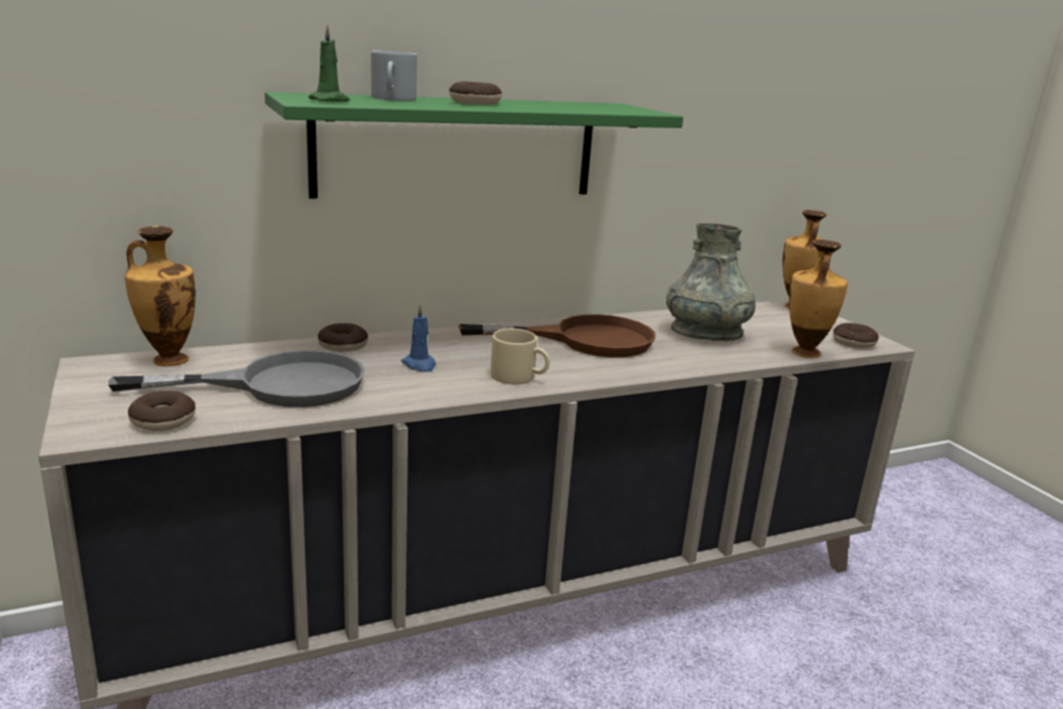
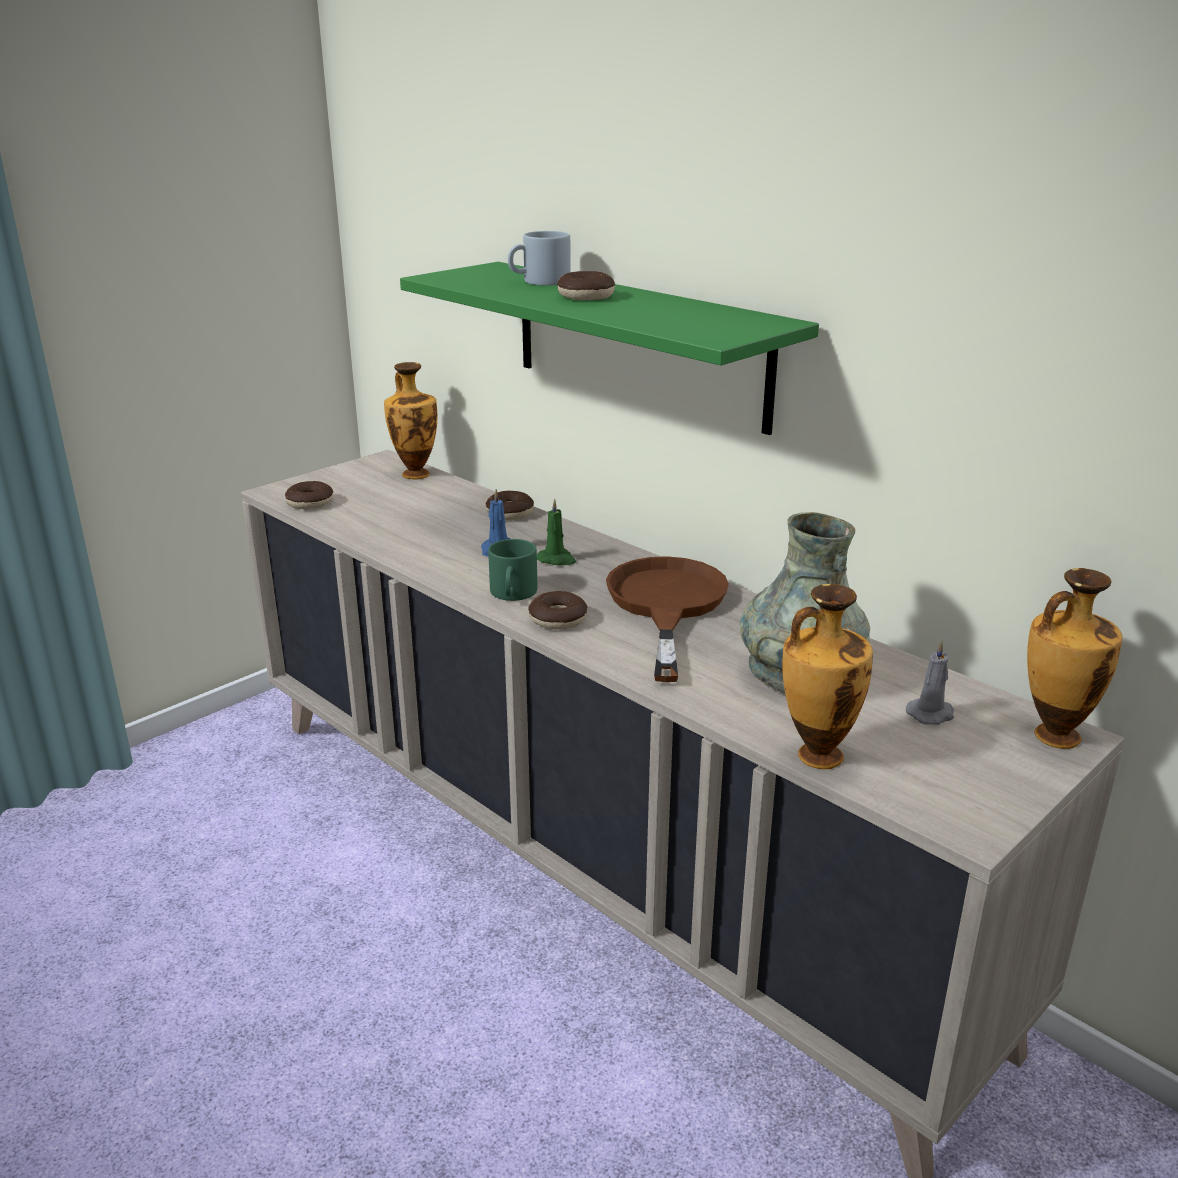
camera: 70 degrees right, 5 degrees up
grey frying pan [108,350,365,407] -> none
green candle [308,24,351,102] -> green candle moved to [537,498,576,565]
brown frying pan [458,314,656,357] -> brown frying pan turned 150 degrees counterclockwise [606,556,729,682]
beige mug [491,329,550,385] -> green mug [488,539,537,601]
donut [833,323,879,348] -> donut moved to [528,591,587,630]
none -> grey candle [906,640,954,725]

